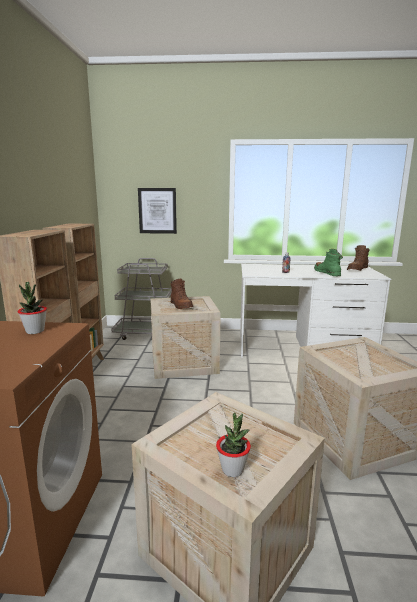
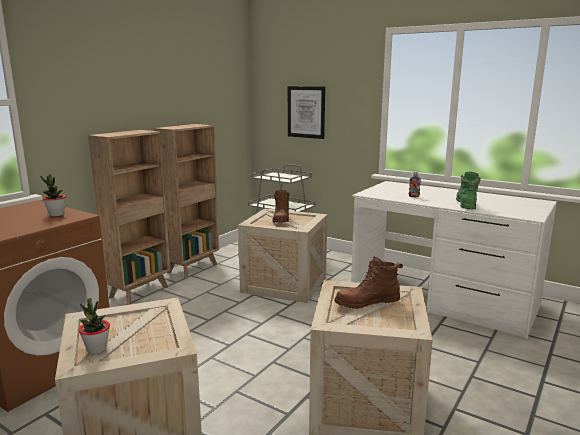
camera: 30 degrees right, 0 degrees up
brown boot [347,245,370,271] -> brown boot moved to [334,257,403,309]

